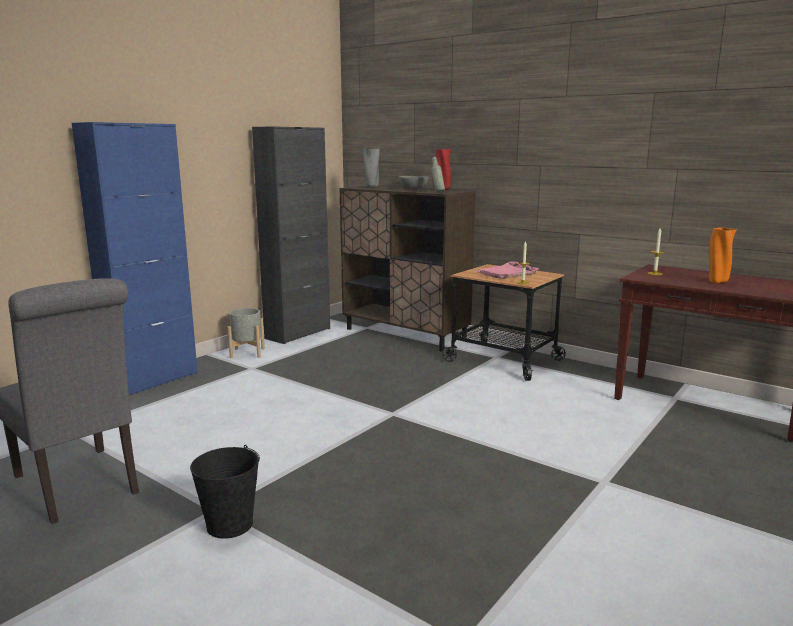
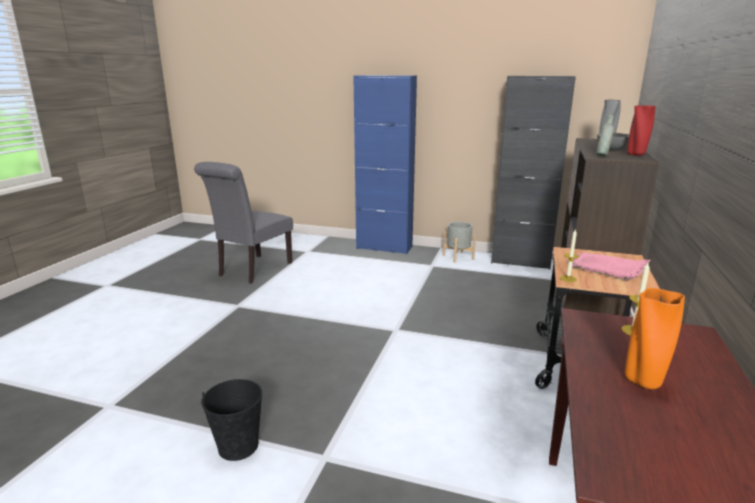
camera: 70 degrees right, 5 degrees up
black bucket [190,445,260,539] -> black bucket moved to [201,379,262,461]

